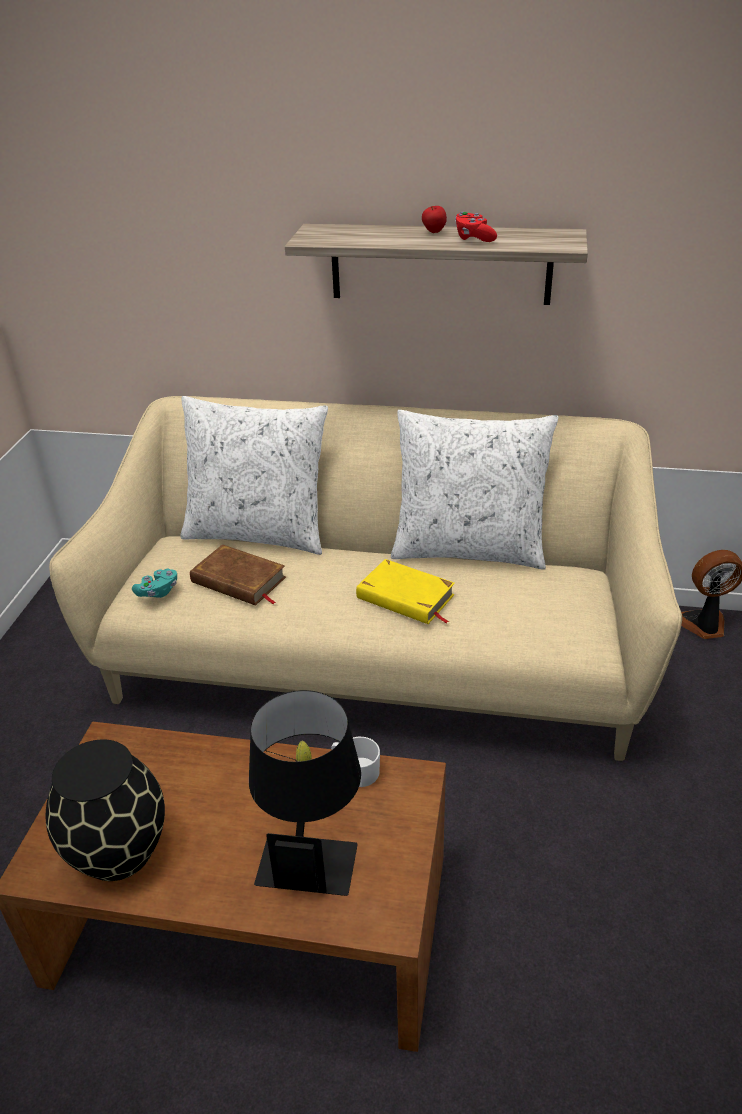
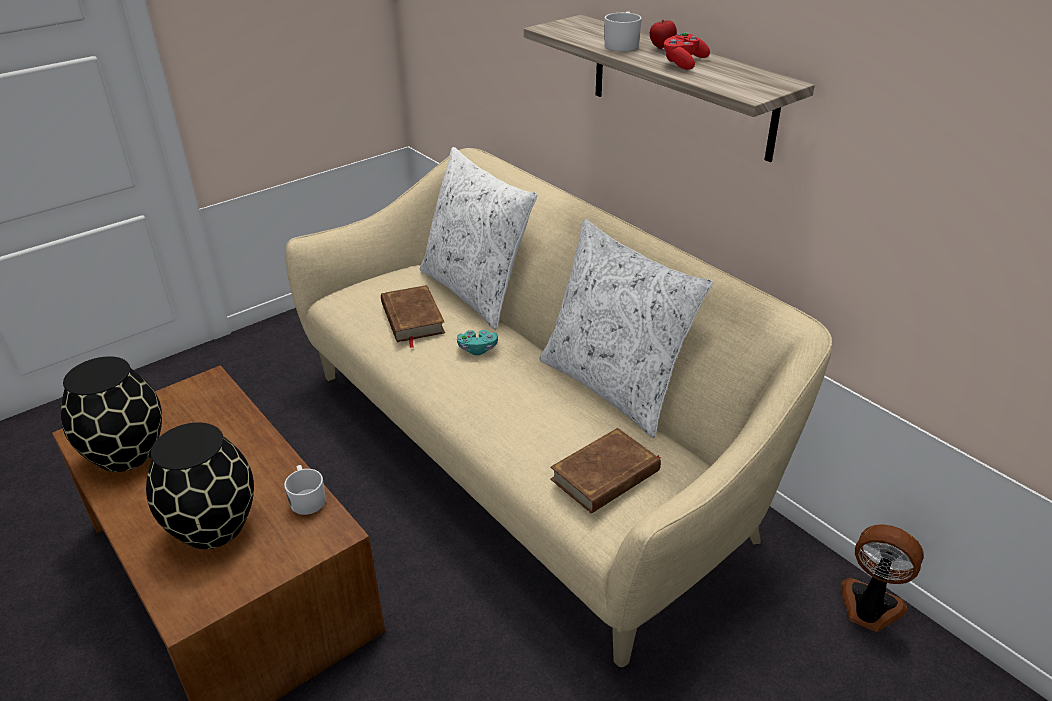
camera: 40 degrees right, 0 degrees up
turquoise game controller [132,569,177,598] -> turquoise game controller moved to [457,330,498,355]
black table lamp [249,690,361,896] -> black vase [146,423,254,549]
yellow book [356,559,455,624] -> none
none -> brown book [551,428,662,514]
none -> white mug [604,11,642,51]

